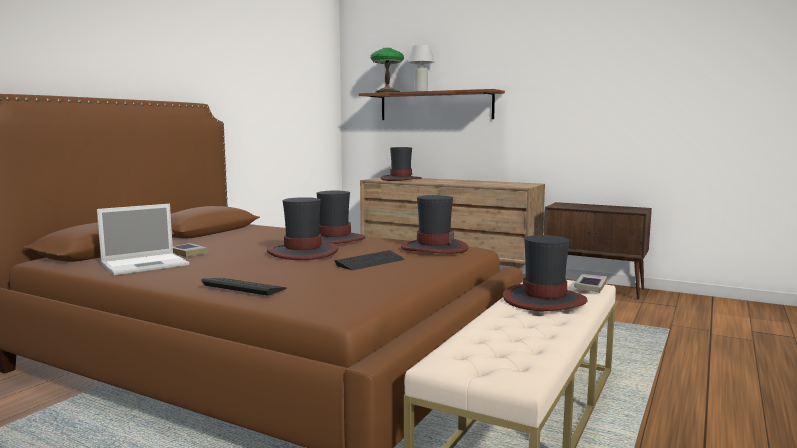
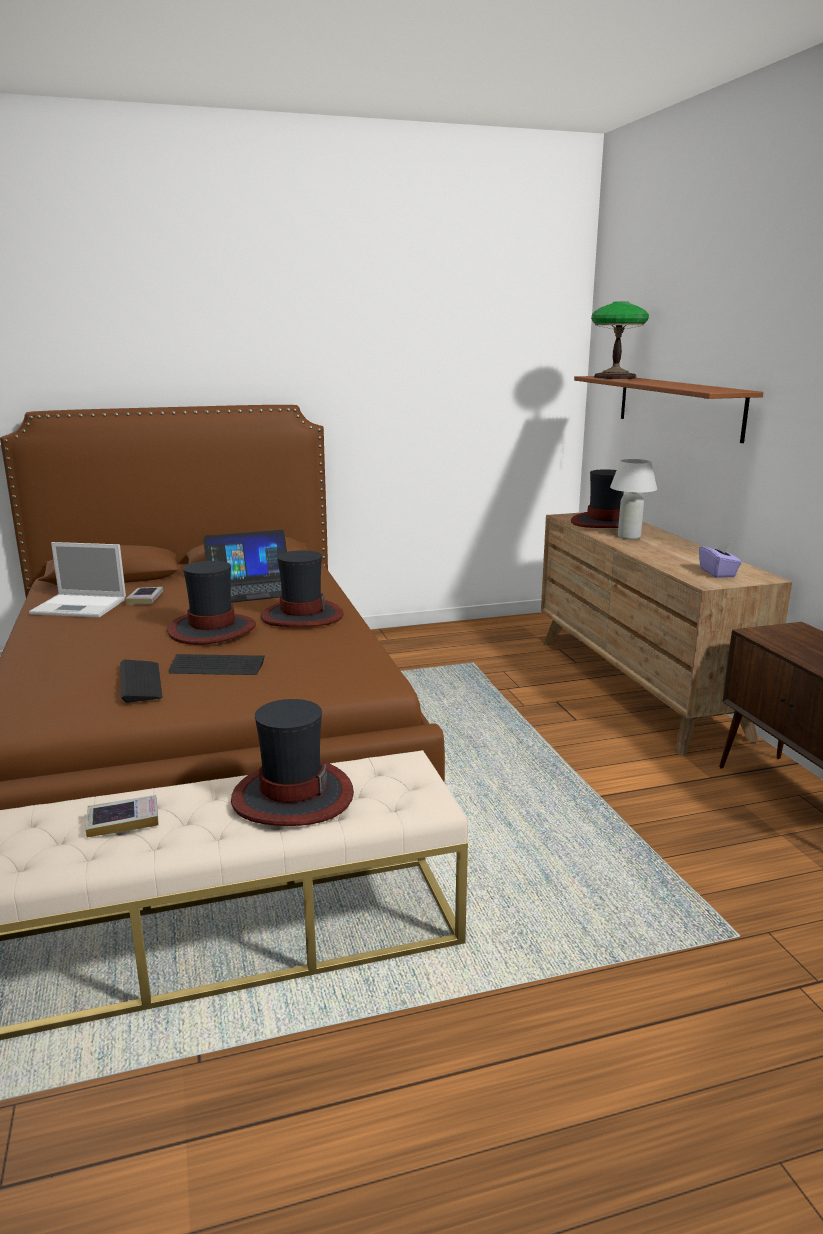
camera: 45 degrees right, 10 degrees up
keyboard [201,278,287,296] -> keyboard moved to [120,660,163,703]
hat [401,195,468,254] -> none
white table lamp [408,45,435,91] -> white table lamp moved to [610,459,657,540]
book [574,274,607,293] -> book moved to [86,795,159,838]
none -> laptop [203,530,287,603]
none -> purple tissue box [699,540,742,578]

